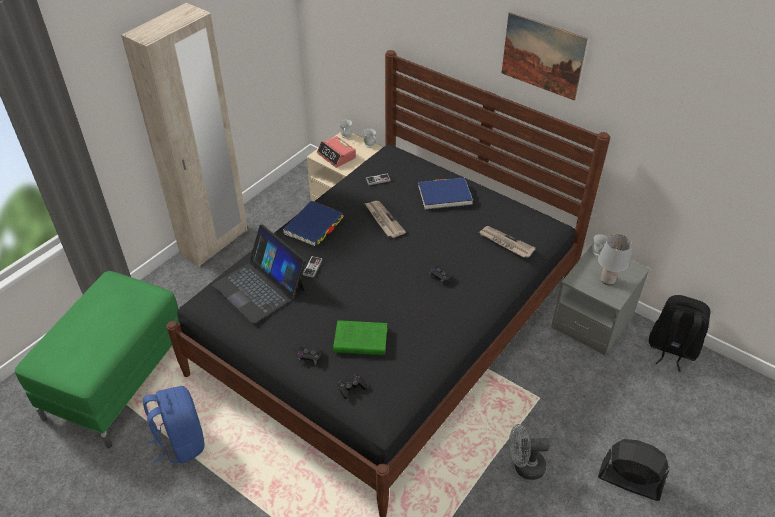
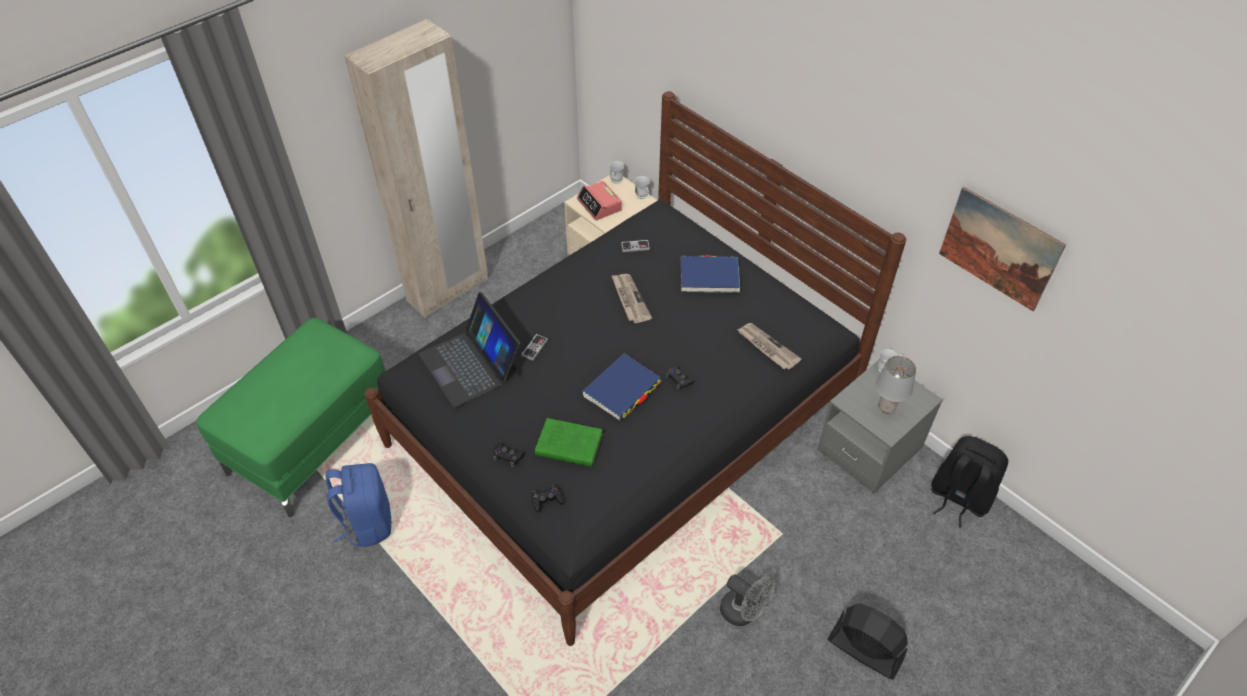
camera: 10 degrees right, 5 degrees up
blue book [283,200,344,247] -> blue book moved to [583,353,661,420]
picture [502,12,588,100] -> picture moved to [939,187,1066,311]
grey fan [509,424,550,480] -> grey fan turned 150 degrees counterclockwise [720,574,775,626]

